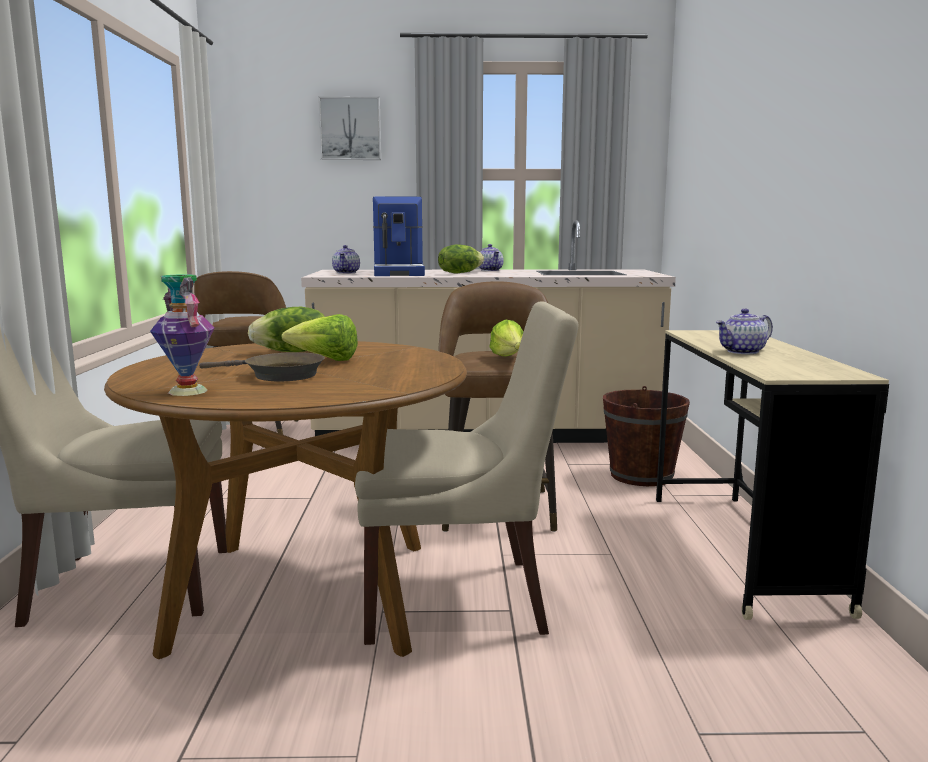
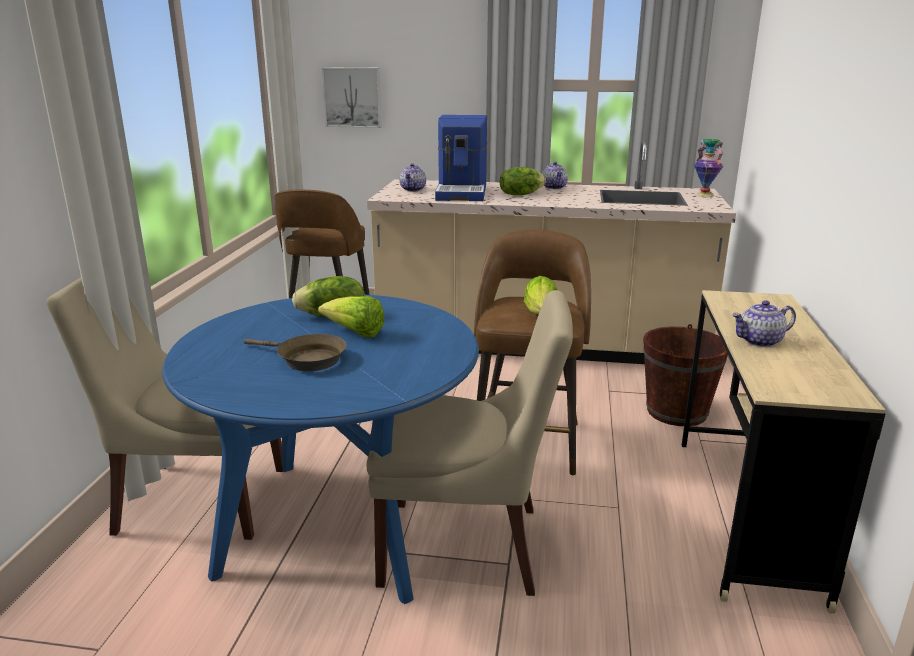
camera: 10 degrees right, 10 degrees up
brown dining table [104,341,467,659] -> blue dining table [162,295,479,604]
vase [150,274,215,396] -> vase moved to [694,139,724,197]
picture [318,96,381,160] -> picture moved to [322,67,382,128]

